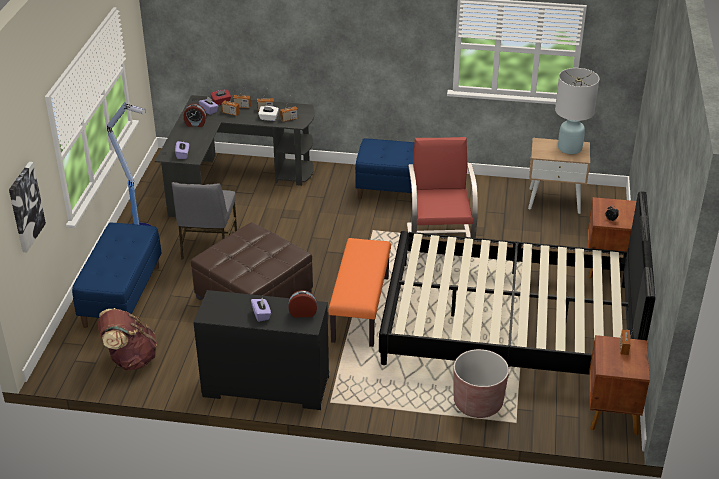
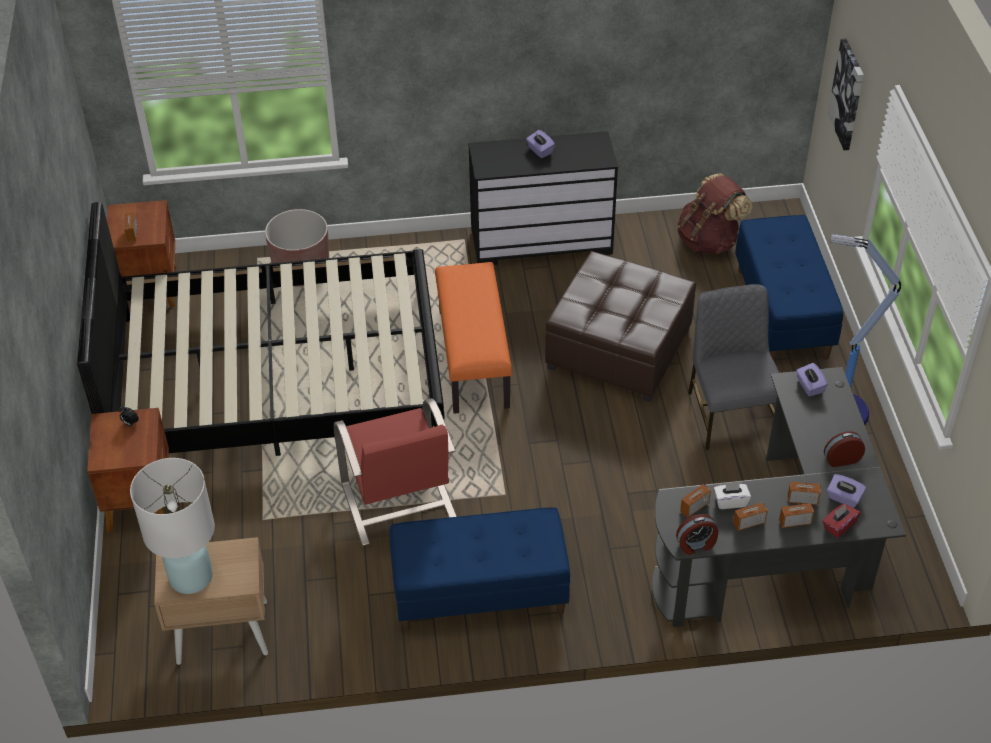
camera: 165 degrees right, 10 degrees up
alarm clock [289,290,317,317] -> alarm clock moved to [676,514,718,555]

